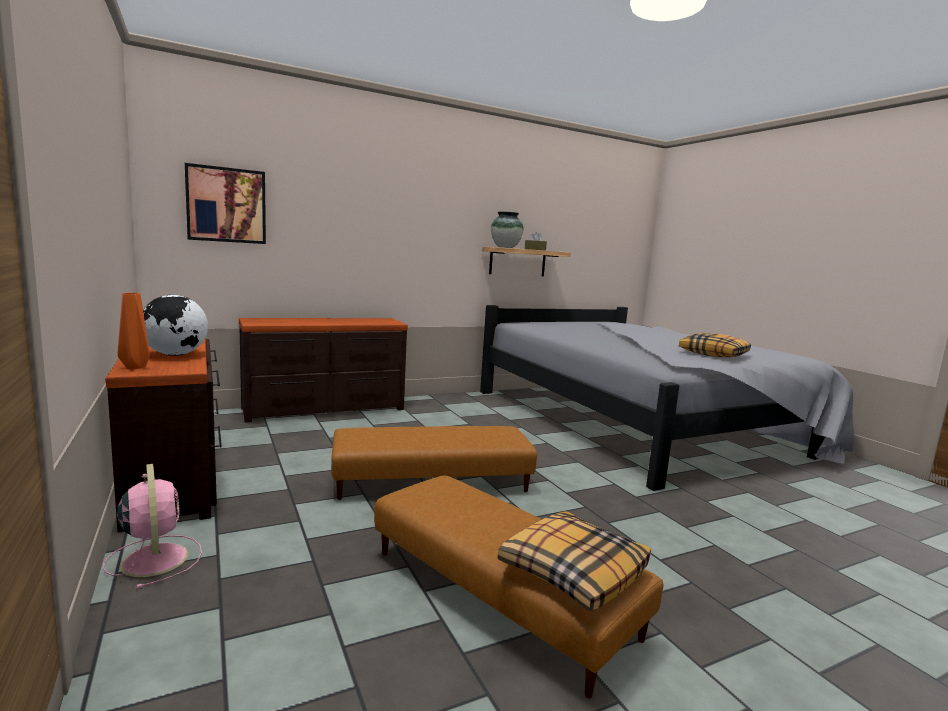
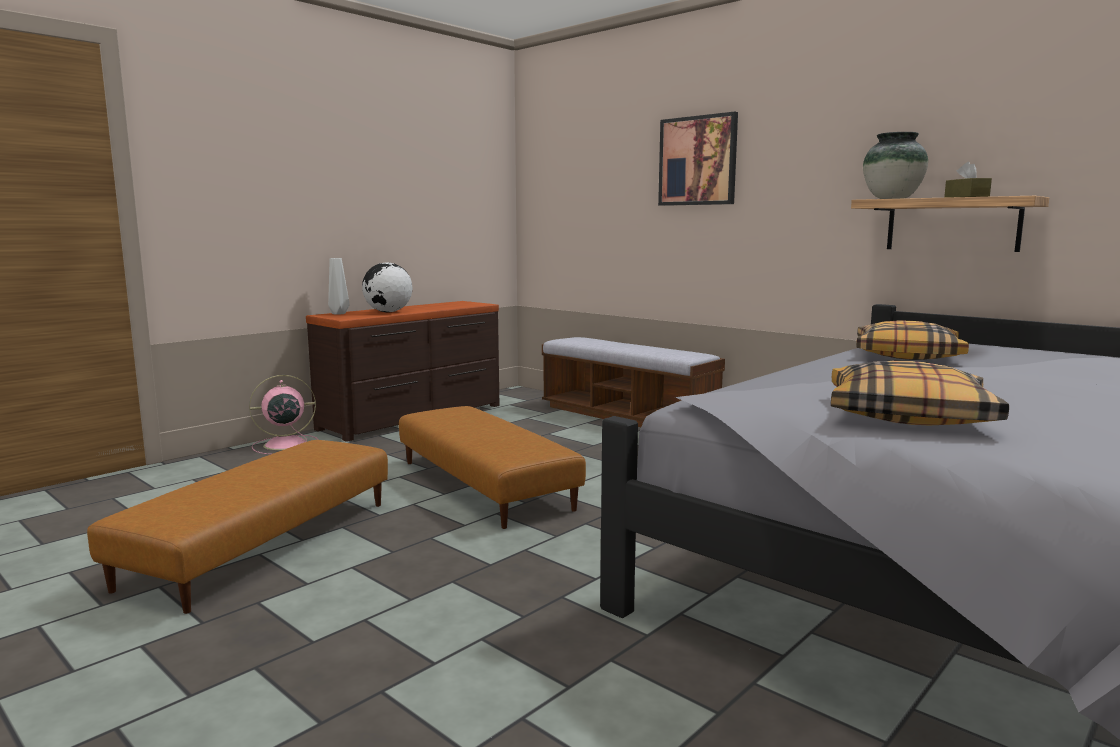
camera: 70 degrees right, 0 degrees up
pink fan [103,464,202,589] -> pink fan turned 150 degrees counterclockwise [249,375,318,454]
orange vase [118,293,150,369] -> grey vase [328,258,349,315]
picture [185,163,266,244] -> picture moved to [658,112,738,206]
brown dresser [239,318,408,423] -> bench [542,337,725,427]
pillow [498,511,651,611] -> pillow moved to [856,321,969,360]

